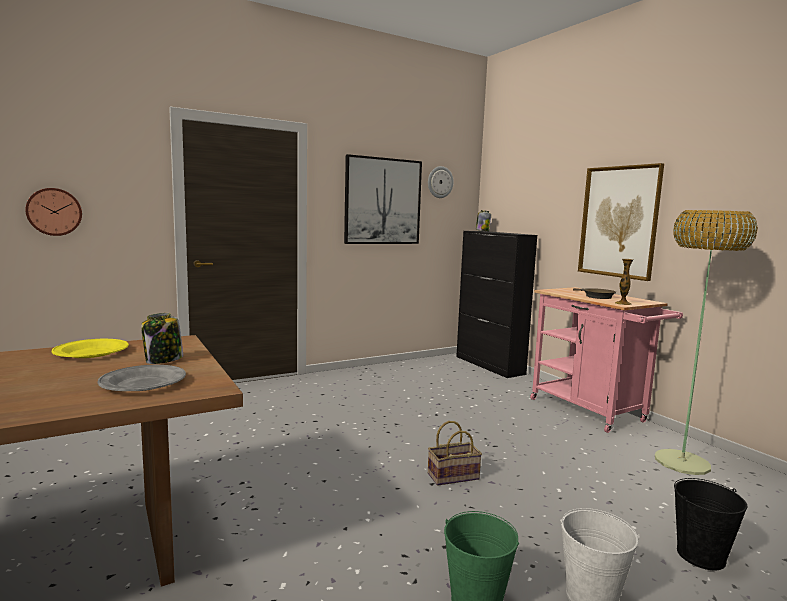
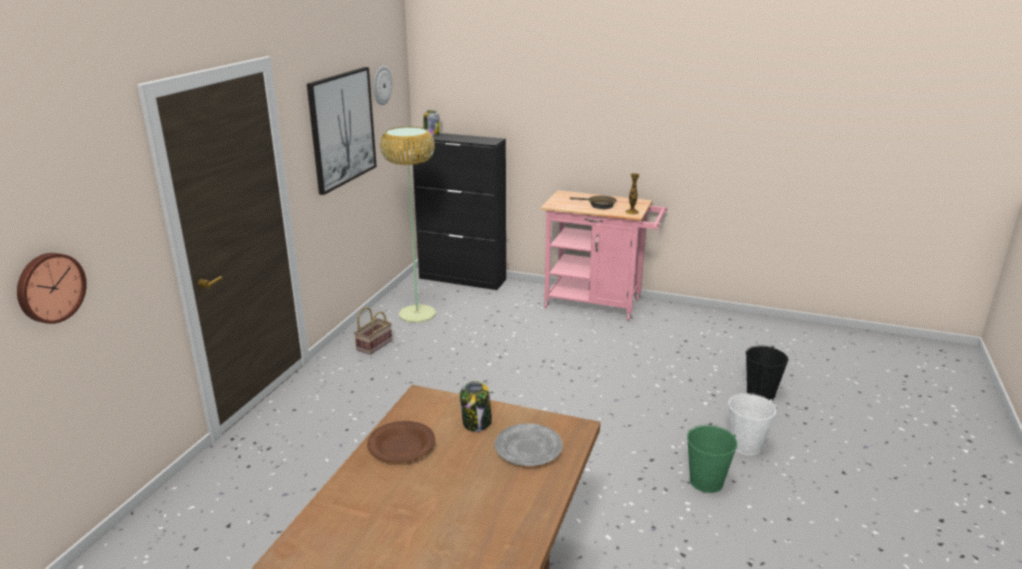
camera: 40 degrees left, 15 degrees up
yellow plate [52,339,129,358] -> brown plate [367,421,435,463]
basket [428,421,482,486] -> basket moved to [354,307,392,355]
picture [578,163,664,281] -> none
floor lamp [655,210,758,475] -> floor lamp moved to [380,127,436,323]

